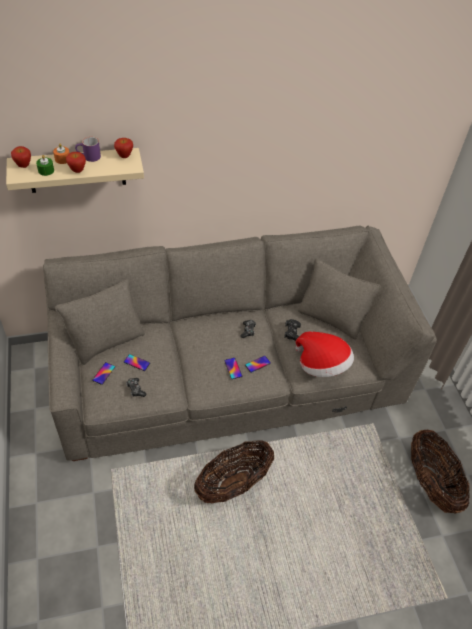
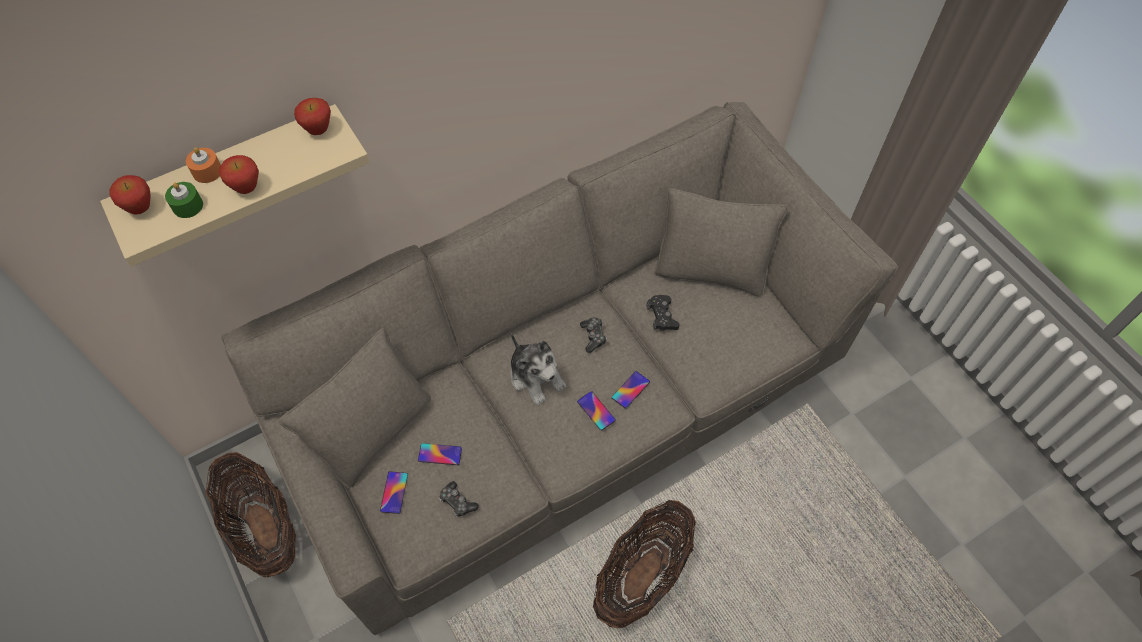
camera: 15 degrees left, 10 degrees up
purple mug [75,137,101,162] -> none
hat [295,331,354,377] -> none
basket [411,430,470,514] -> basket moved to [206,452,296,578]
none -> plush toy [510,332,566,406]

